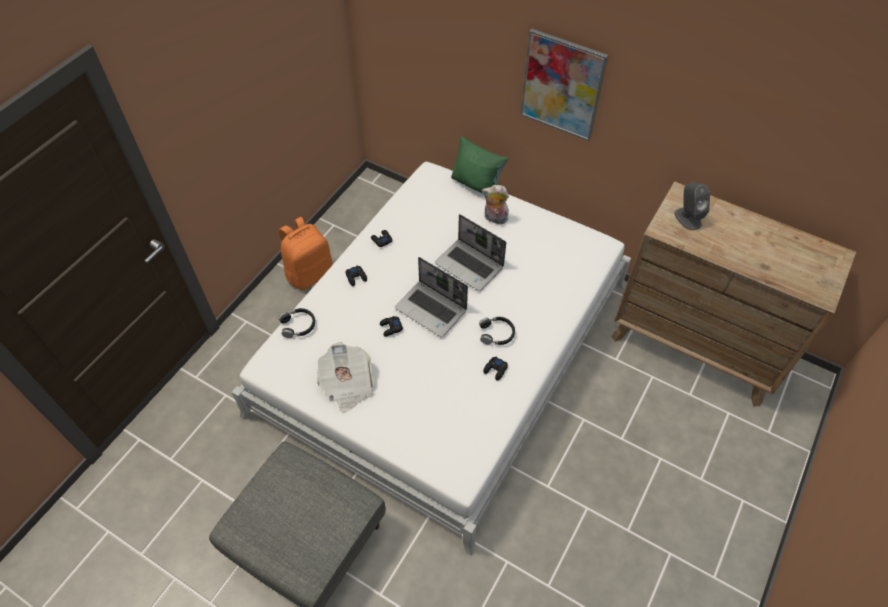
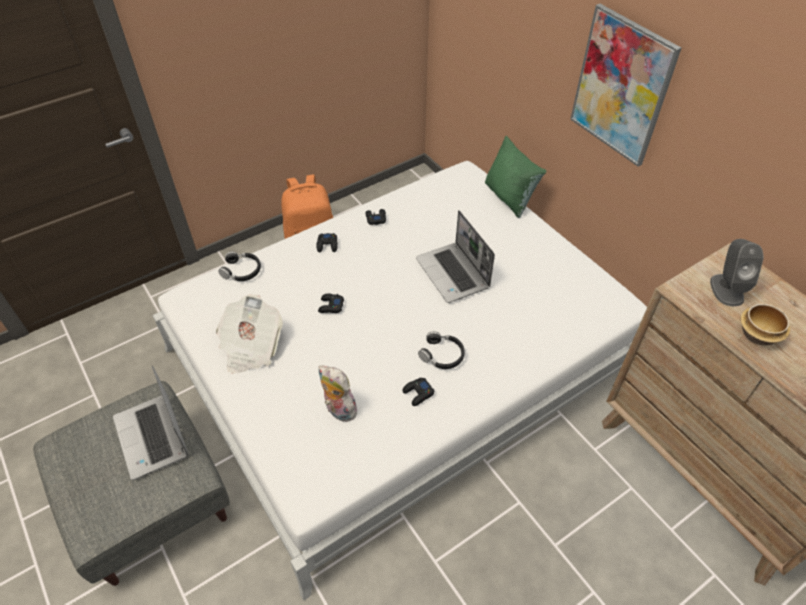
camera: 25 degrees right, 5 degrees down
laptop [395,257,468,337] -> laptop moved to [113,366,189,480]
plush toy [482,185,509,224] -> plush toy moved to [318,365,357,422]
none -> bowl [740,304,790,345]

